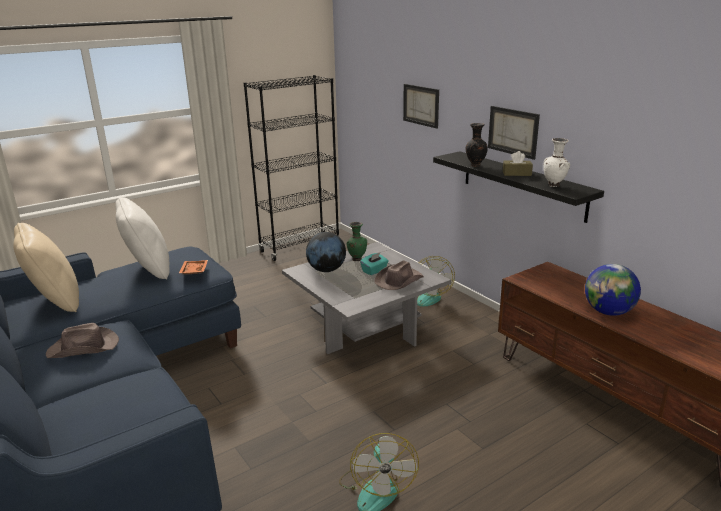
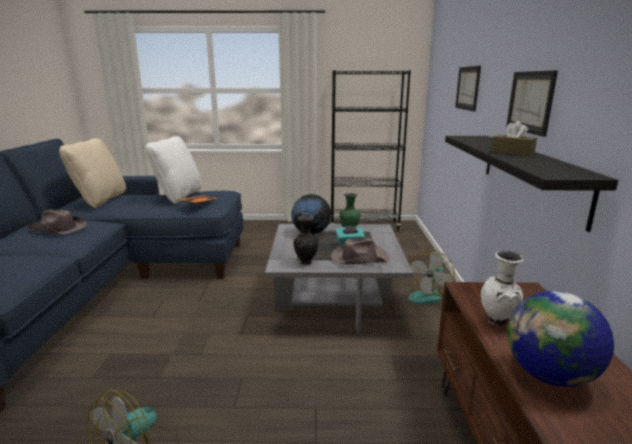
camera: 35 degrees right, 5 degrees down
black vase [465,123,488,167] -> black vase moved to [293,216,319,264]
white vase [543,138,570,187] -> white vase moved to [481,251,523,326]

